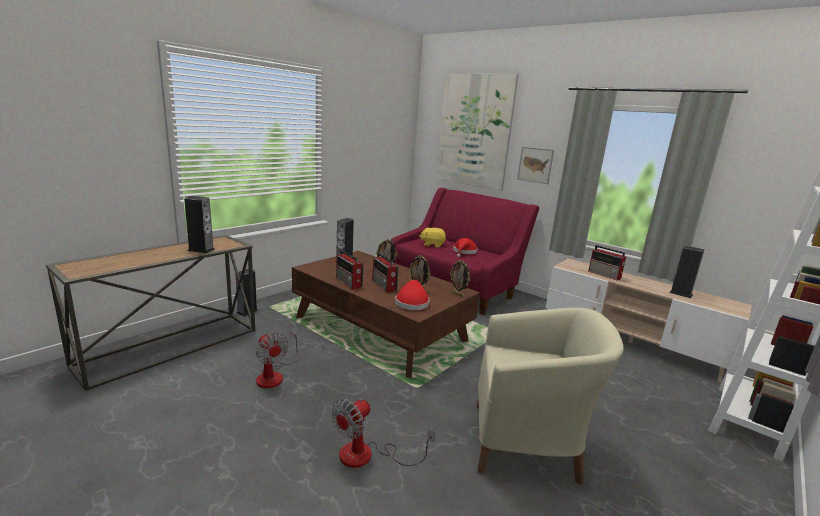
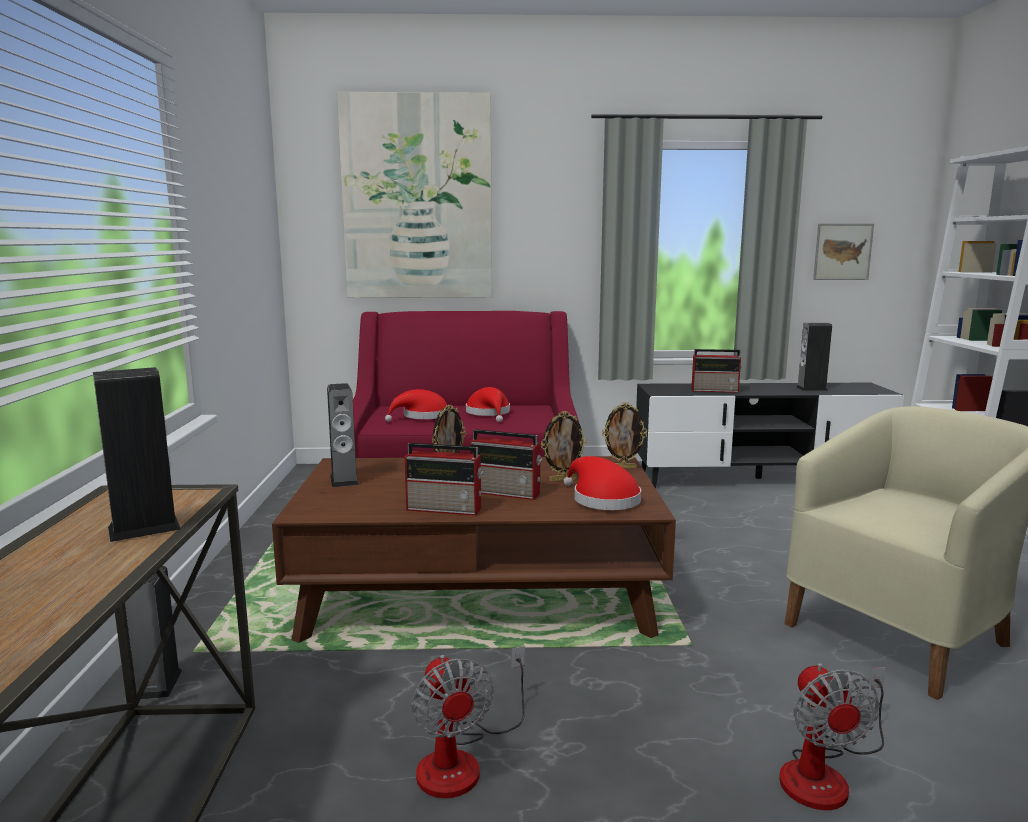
camera: 40 degrees left, 5 degrees down
fan [256,330,298,388] -> fan turned 60 degrees clockwise [412,646,525,798]
yellow plush toy [419,227,446,248] -> red hat [385,389,447,422]
picture [517,147,554,184] -> picture moved to [813,224,874,280]
beige tv stand [546,258,752,383] -> black tv stand [636,383,904,488]

